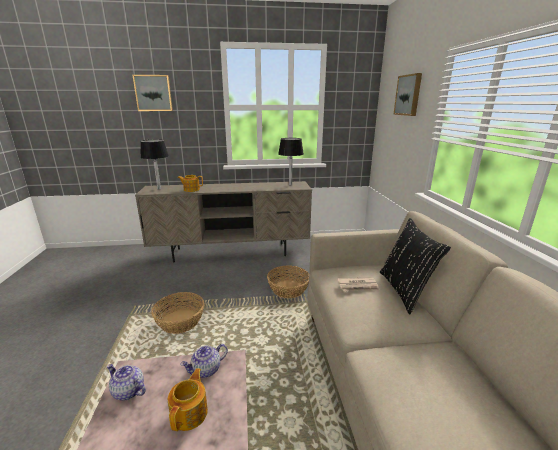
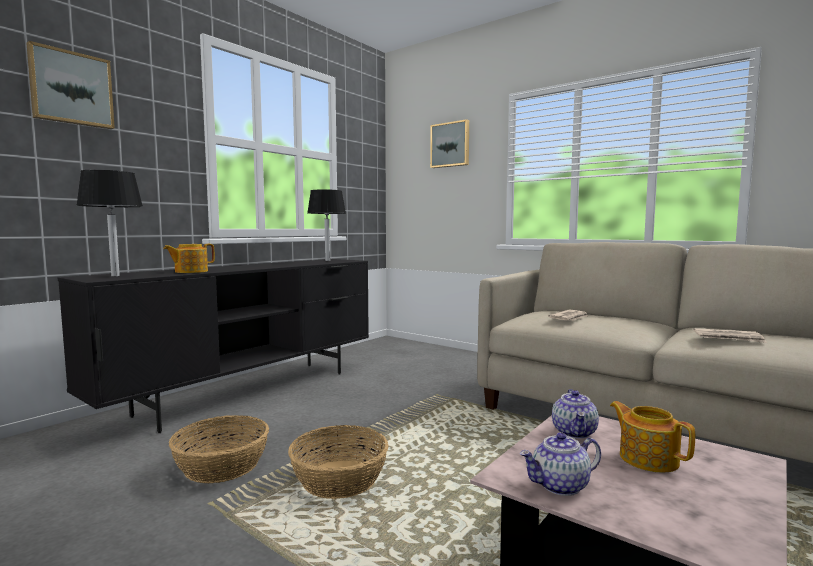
camera: 45 degrees left, 15 degrees down
beige tv stand [135,181,312,262] -> black tv stand [58,259,369,433]
basket [267,266,309,298] -> basket moved to [169,415,269,483]
black pillow [380,218,451,314] -> none
none -> newspaper [693,328,767,343]

